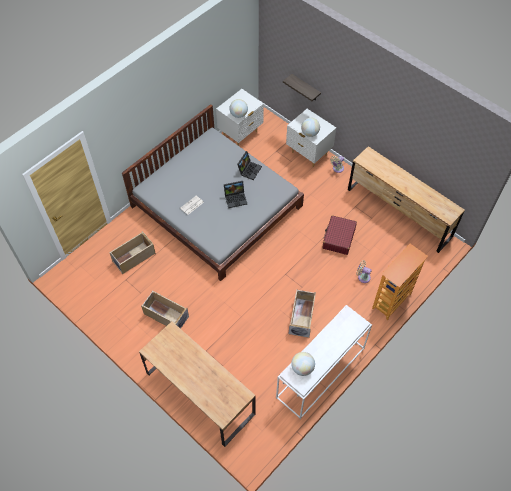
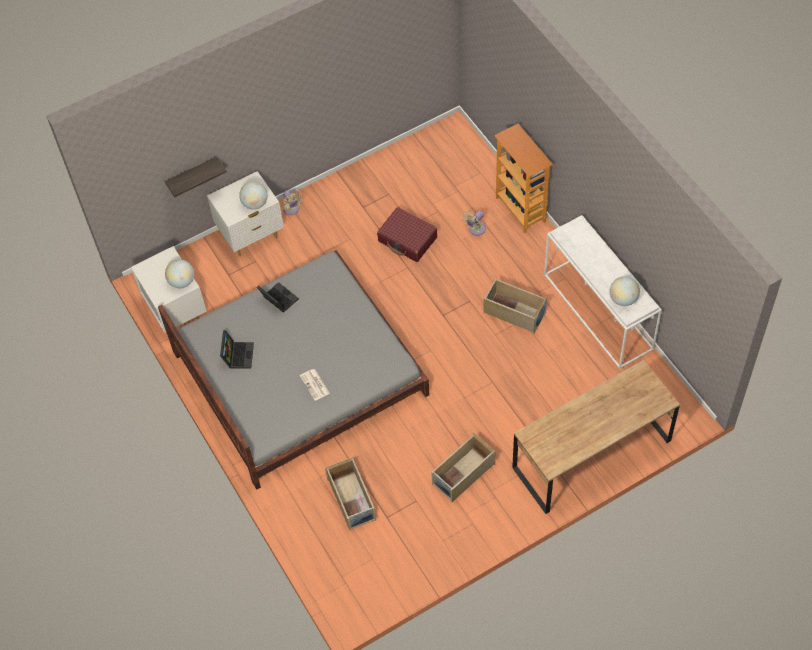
camera: 70 degrees left, 0 degrees up
laptop [224,181,247,208] -> laptop moved to [220,330,254,369]
brown dresser [348,146,465,253] -> none

